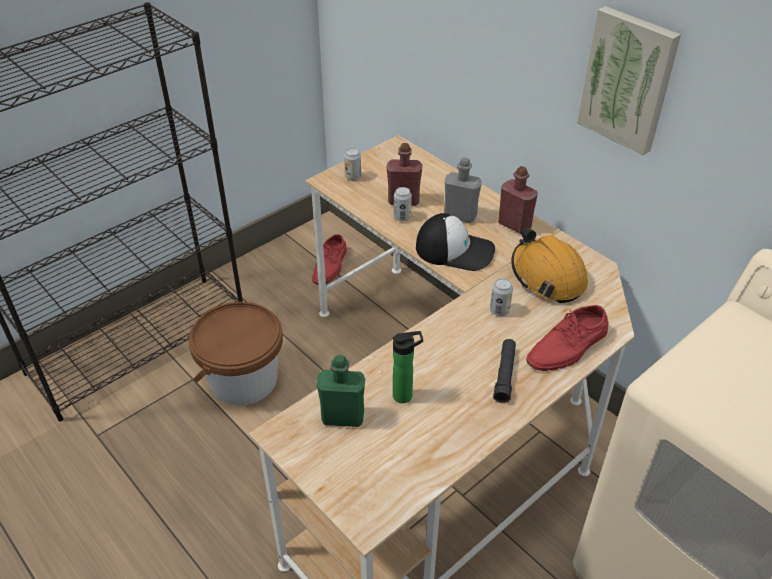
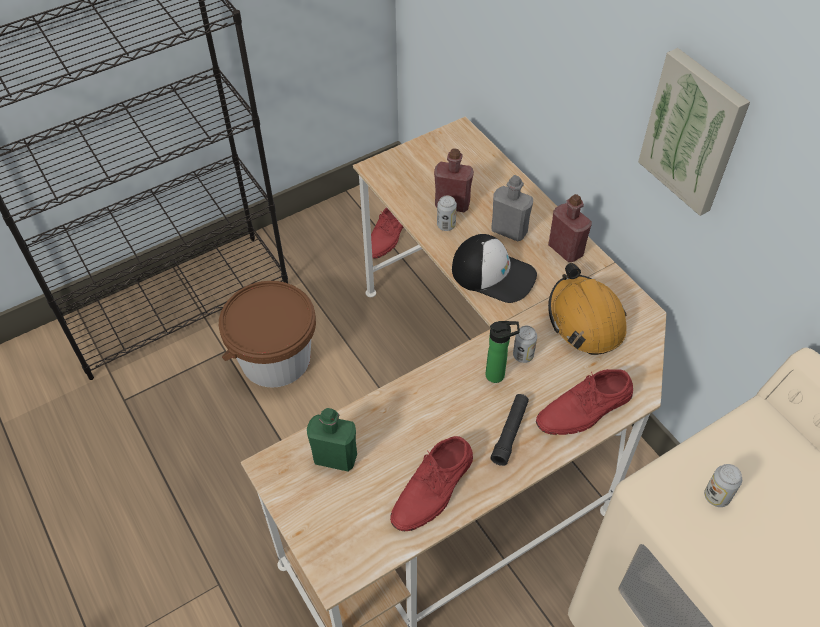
camera: 10 degrees right, 10 degrees up
can [344,148,361,181] -> can moved to [704,464,742,507]
bottle [393,331,423,403] -> bottle moved to [486,321,520,383]
none -> red shoe [390,436,473,531]

